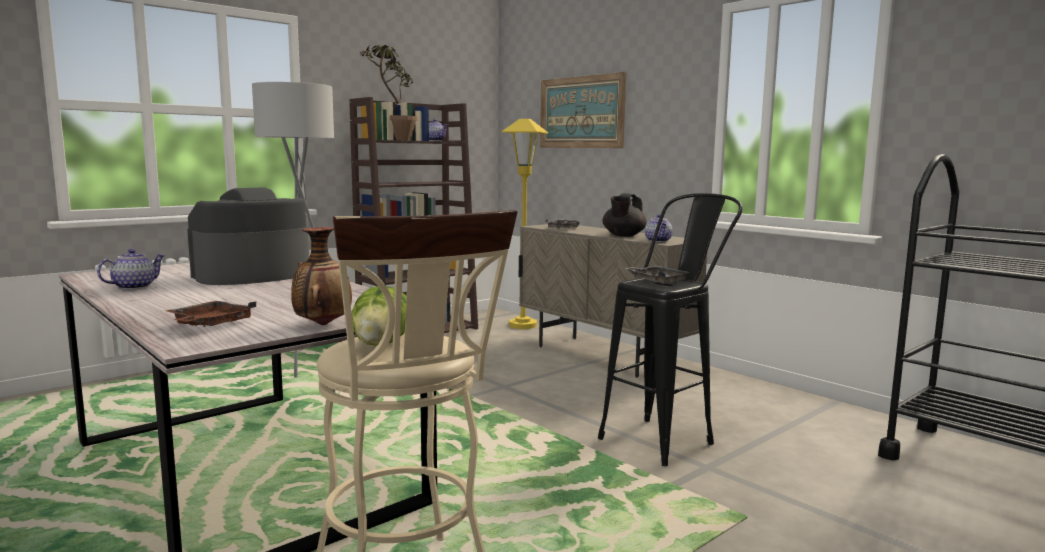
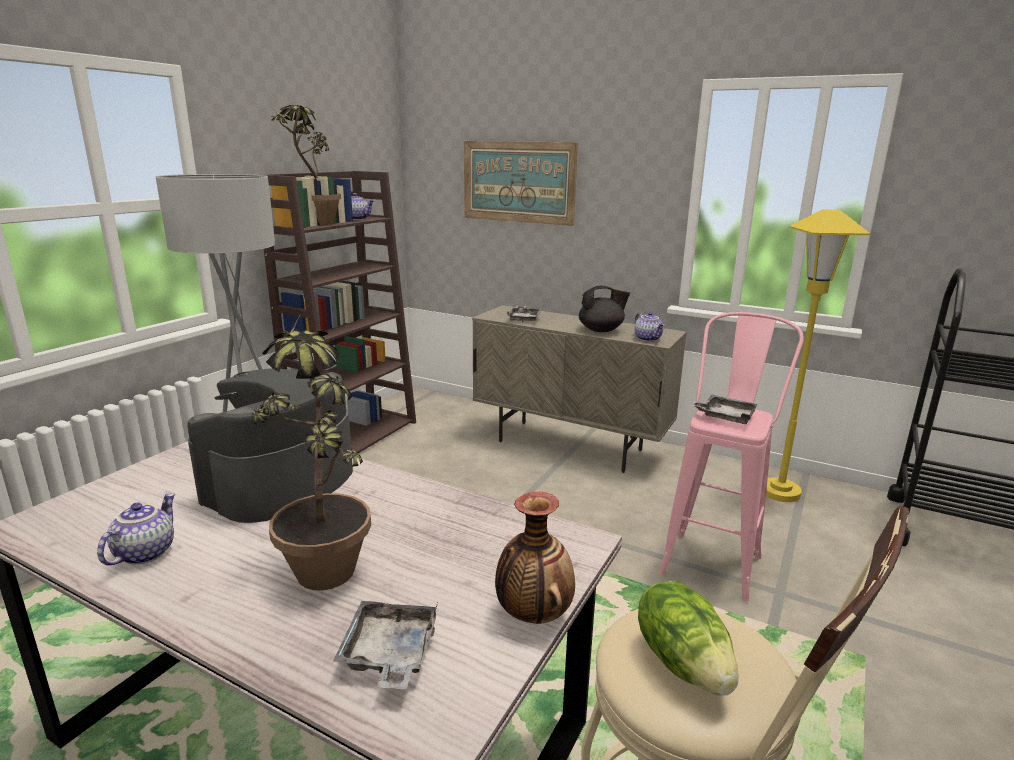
camera: 20 degrees left, 10 degrees up
brown tray [166,301,256,327] -> grey tray [333,601,438,689]
yellow floor lamp [501,119,548,329] -> yellow floor lamp moved to [766,209,870,502]
black stool [598,193,743,466] -> pink stool [659,312,804,602]
black teapot [602,193,647,237] -> black teapot turned 105 degrees counterclockwise [579,286,630,332]
none -> potted plant [251,317,371,590]

